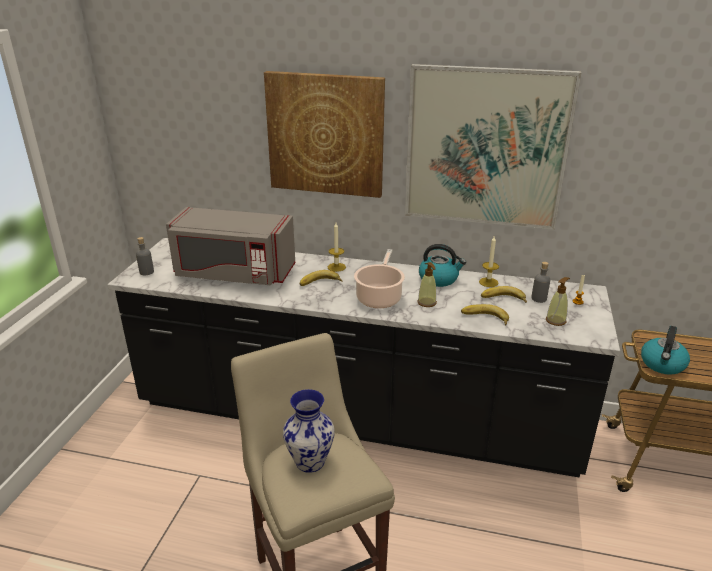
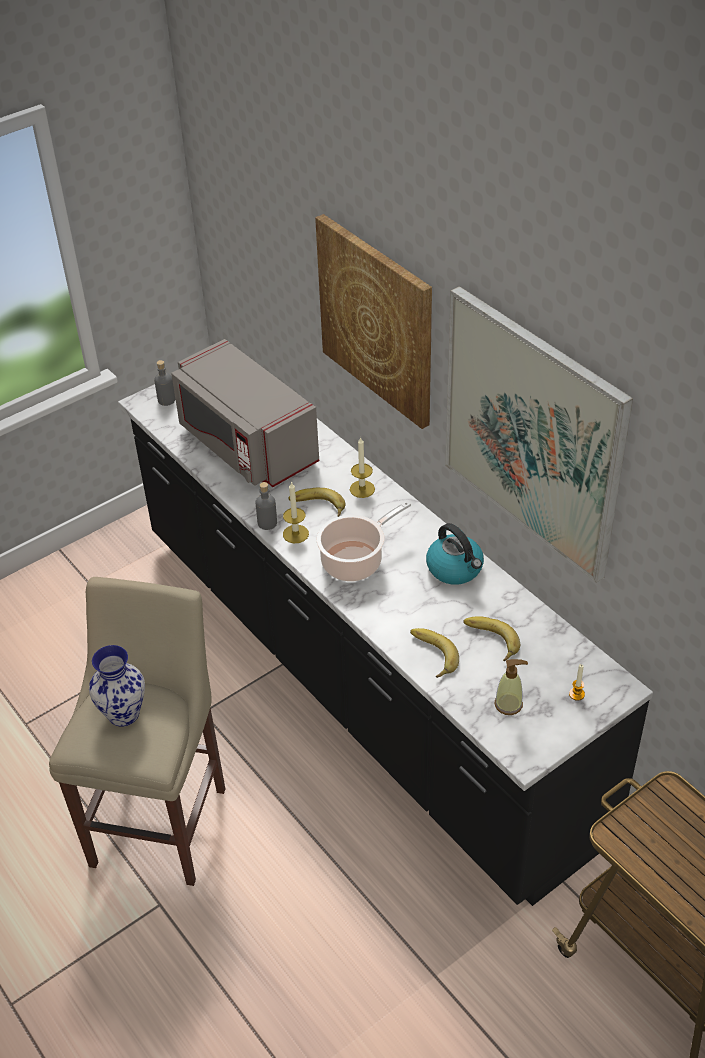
camera: 40 degrees right, 15 degrees up
soap dispenser [418,262,437,307] -> none
candle [479,236,499,287] -> candle moved to [283,481,309,543]
grey bottle [531,262,550,303] -> grey bottle moved to [256,482,277,530]
kettle [641,326,690,375] -> none

